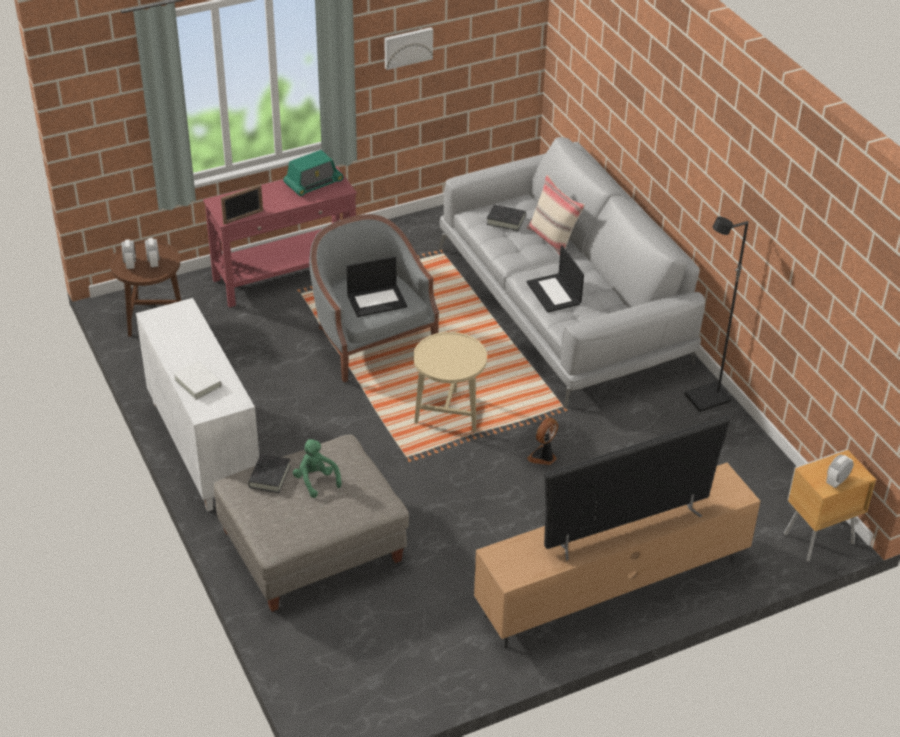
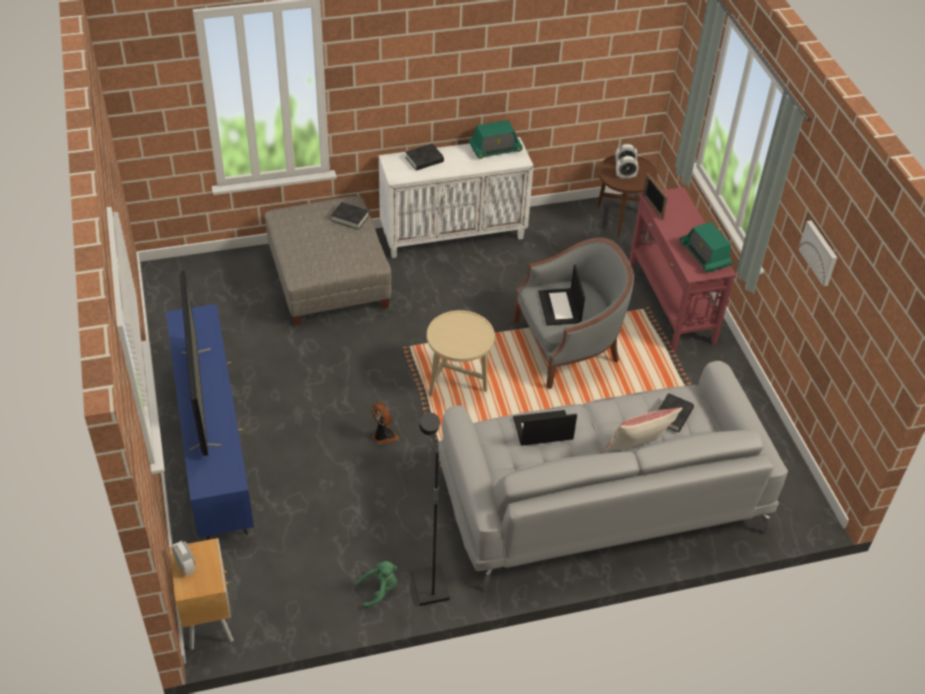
camera: 100 degrees right, 5 degrees up
white book [173,361,222,401] -> black book [405,144,444,171]
green plush toy [293,439,341,498] -> green plush toy moved to [355,561,397,609]
brown tv stand [474,463,760,649] -> blue tv stand [166,304,254,540]
none -> radio [469,120,523,159]

